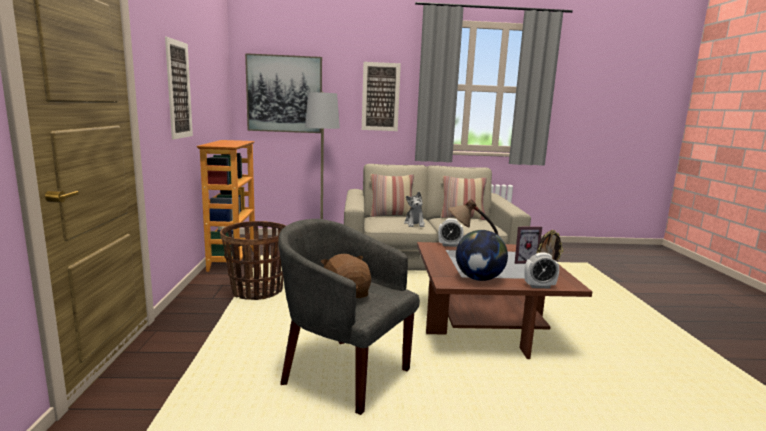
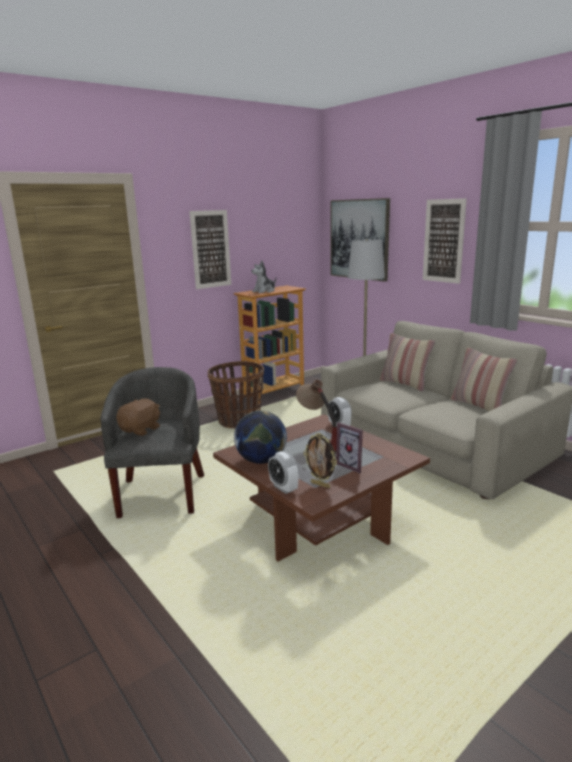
camera: 55 degrees right, 5 degrees up
plush toy [404,192,425,227] -> plush toy moved to [251,260,276,293]

